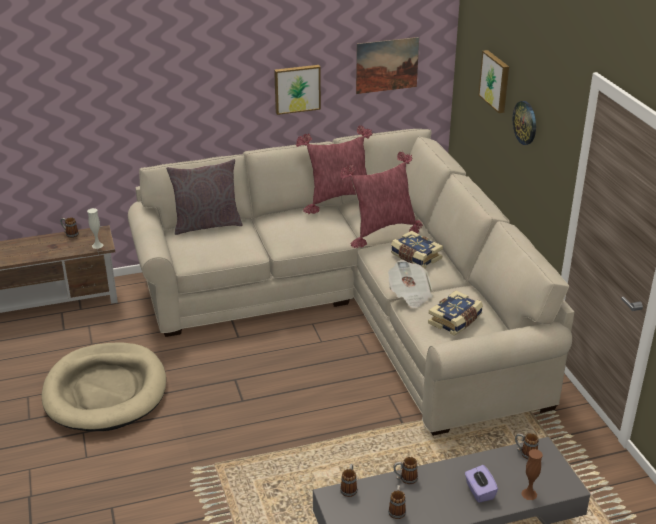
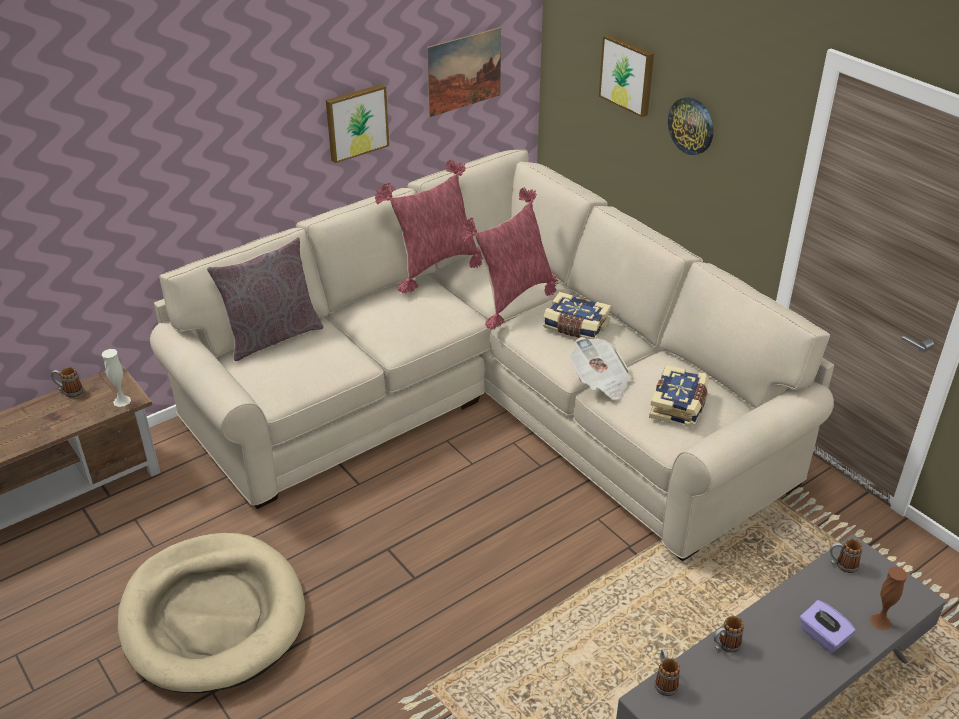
camera: 20 degrees left, 5 degrees up
mug [388,485,406,519] -> none

